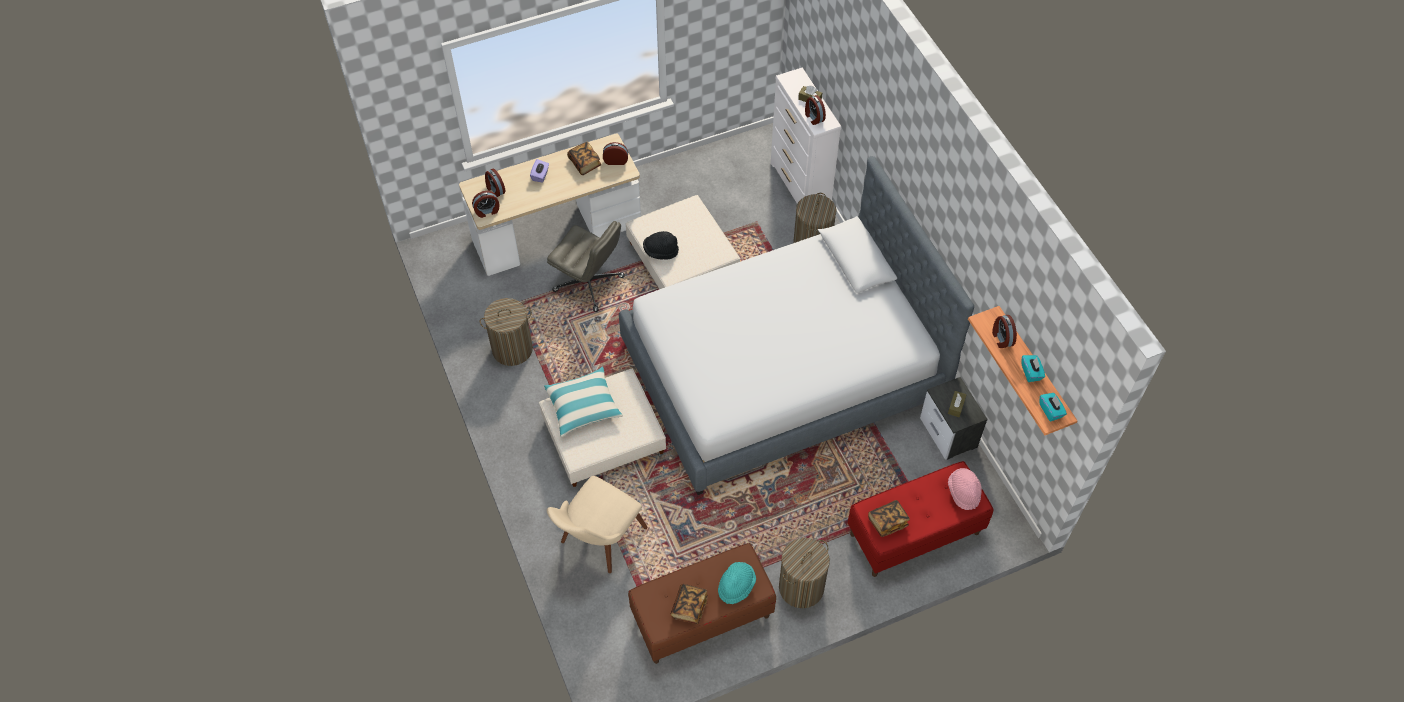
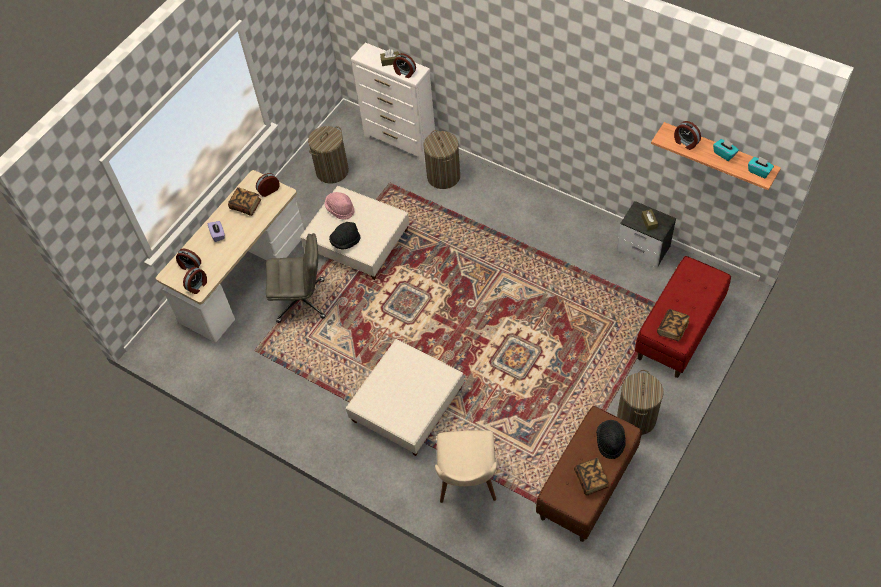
camera: 30 degrees left, 0 degrees up
laundry basket [480,298,533,366] -> laundry basket moved to [308,126,349,184]
pillow [544,366,623,437] -> none
bed [619,156,974,495] -> none
turquoise hat [718,562,756,604] -> black hat [596,420,626,459]
pink hat [948,468,982,510] -> pink hat moved to [325,192,354,220]

